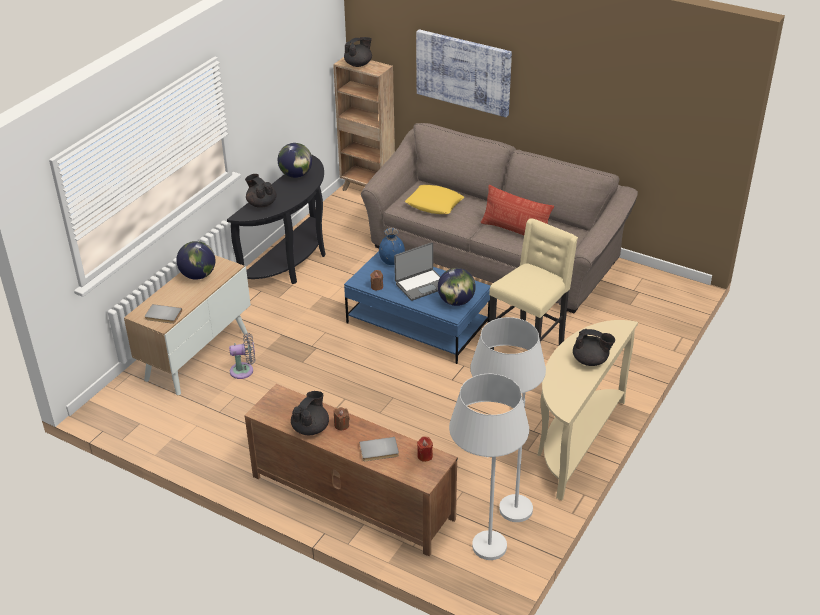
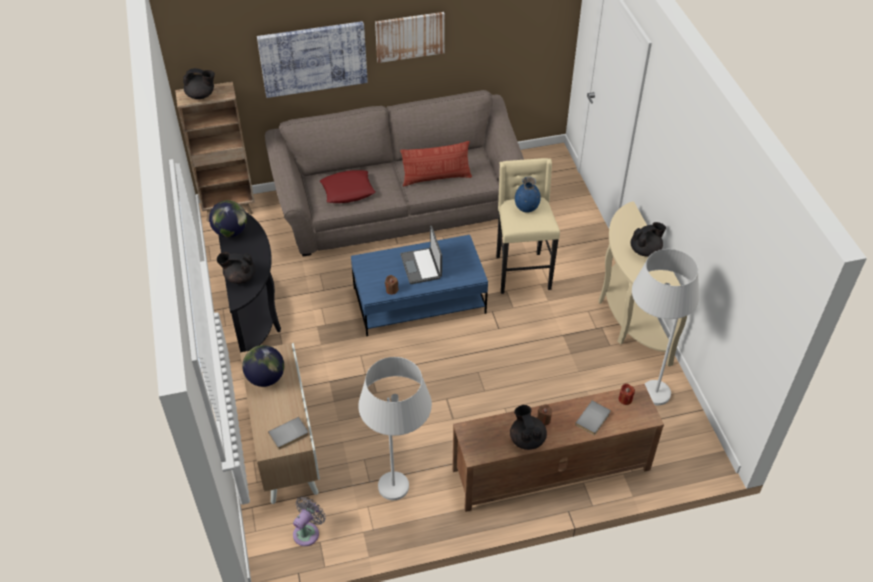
camera: 45 degrees left, 10 degrees up
grey fan [229,333,255,379] -> grey fan moved to [293,496,326,546]
black teapot [344,37,372,67] -> black teapot turned 90 degrees clockwise [183,68,215,99]
blue vase [379,228,405,265] -> blue vase moved to [515,177,541,212]
laptop [394,242,441,301] -> laptop turned 150 degrees clockwise [400,226,442,284]
yellow pillow [405,185,464,214] -> red pillow [320,170,375,203]
globe [438,268,476,306] -> none
white floor lamp [449,374,529,560] -> white floor lamp moved to [358,357,432,500]
none -> picture [375,12,445,63]

